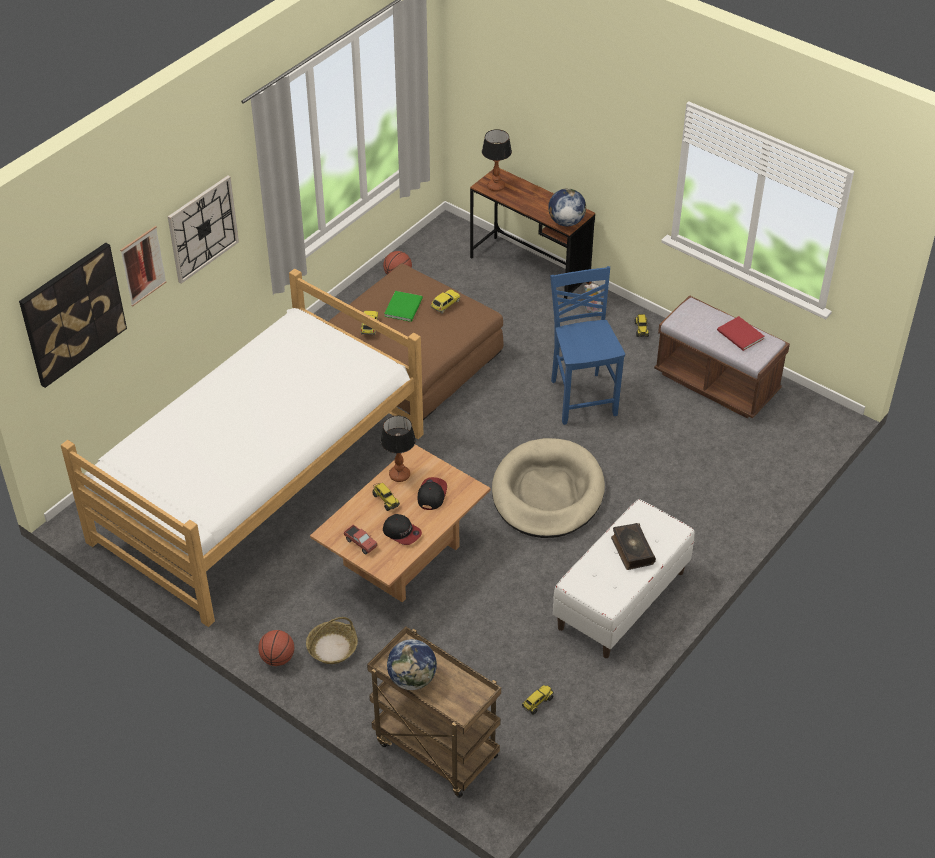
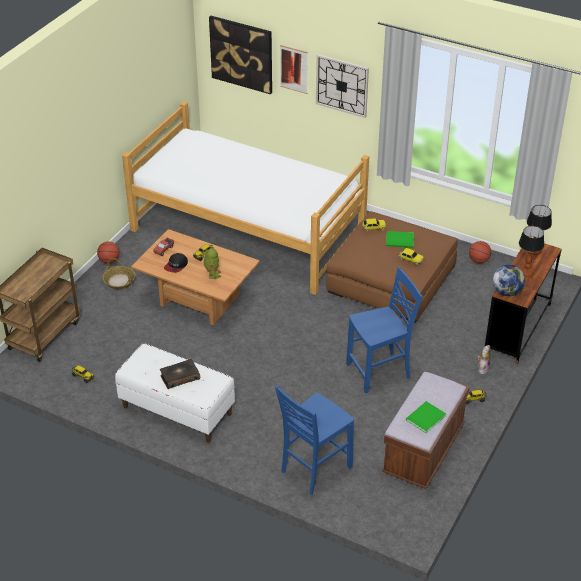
camera: 80 degrees right, 5 degrees down
table lamp [381,416,416,482] -> table lamp moved to [519,226,544,277]
globe [387,639,437,690] -> none
cap [418,477,447,510] -> toy robot [203,248,221,279]
beige dog bed [492,438,605,538] -> none
red book [717,316,764,351] -> green book [406,401,446,433]
none -> blue chair [275,385,354,495]

